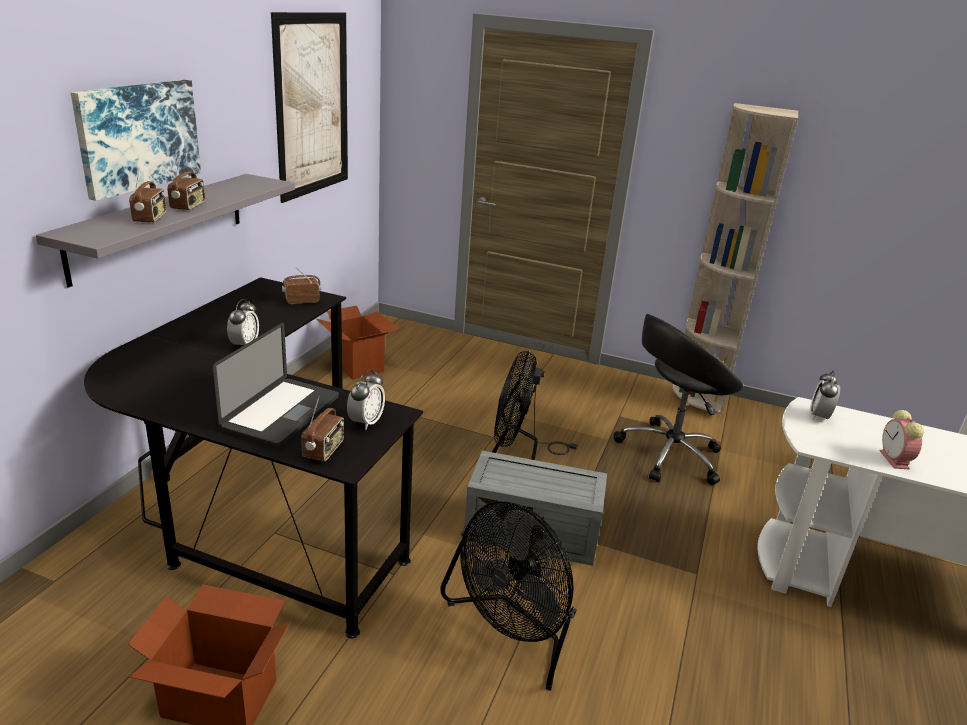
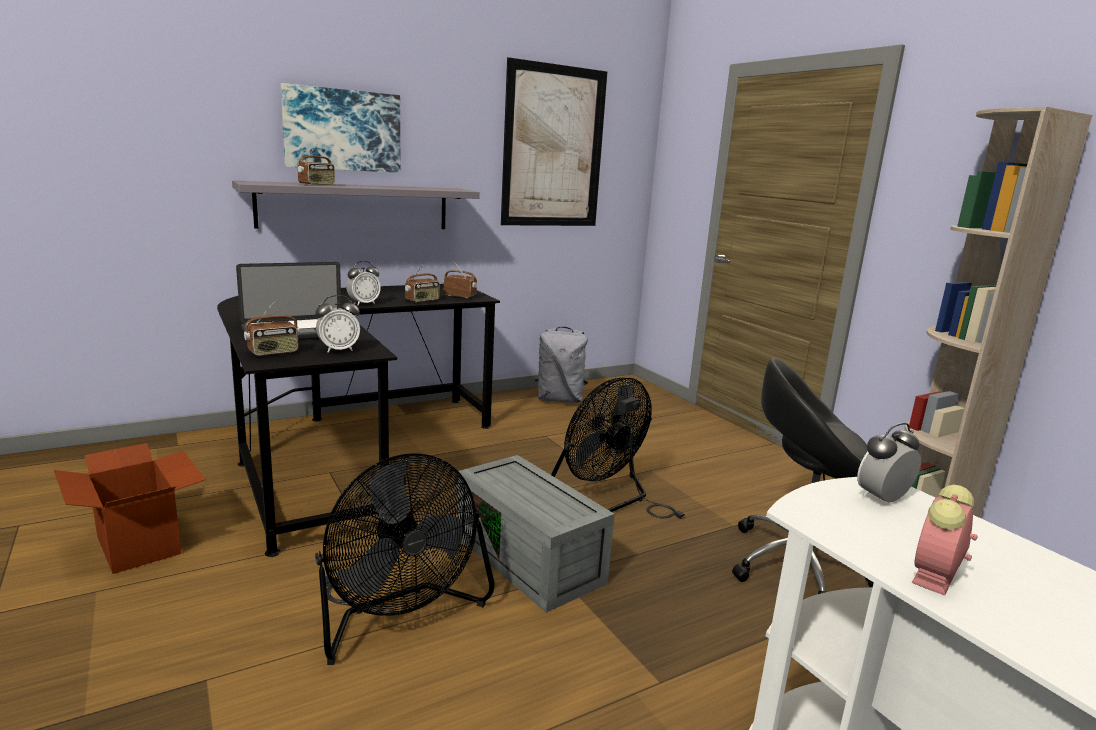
camera: 40 degrees right, 10 degrees down
radio [167,158,205,211] -> radio moved to [405,262,440,303]
cardboard box [317,306,400,379] -> grey backpack [535,327,588,403]
black fan [440,501,577,691] -> black fan turned 120 degrees counterclockwise [315,453,495,665]

